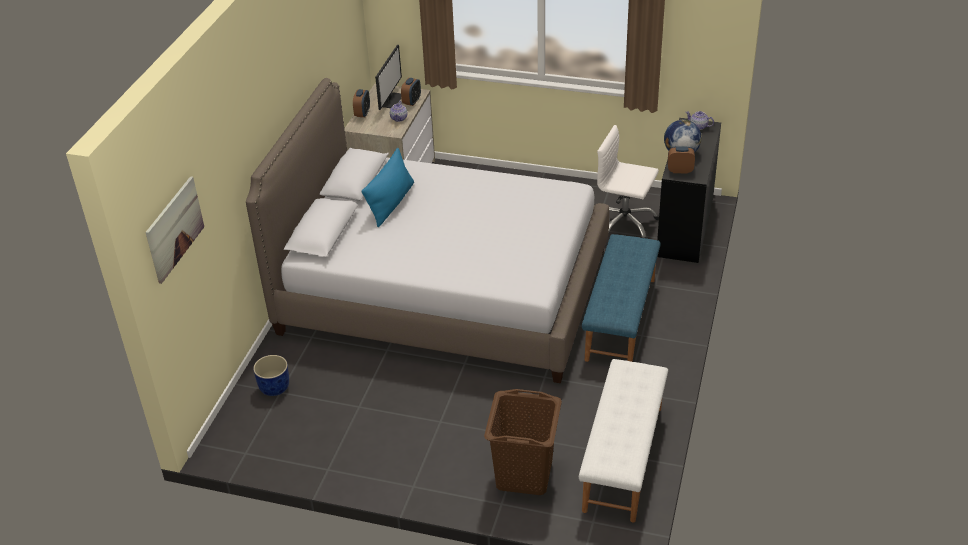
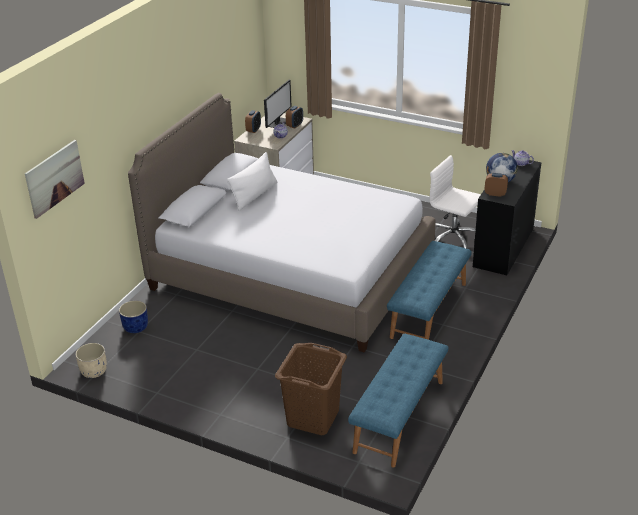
camera: 10 degrees right, 5 degrees down
blue pillow [362,148,414,227] -> white pillow [227,152,278,211]
white bench [579,359,668,523] -> blue bench [348,334,449,467]
none -> beige planter [75,343,107,378]

